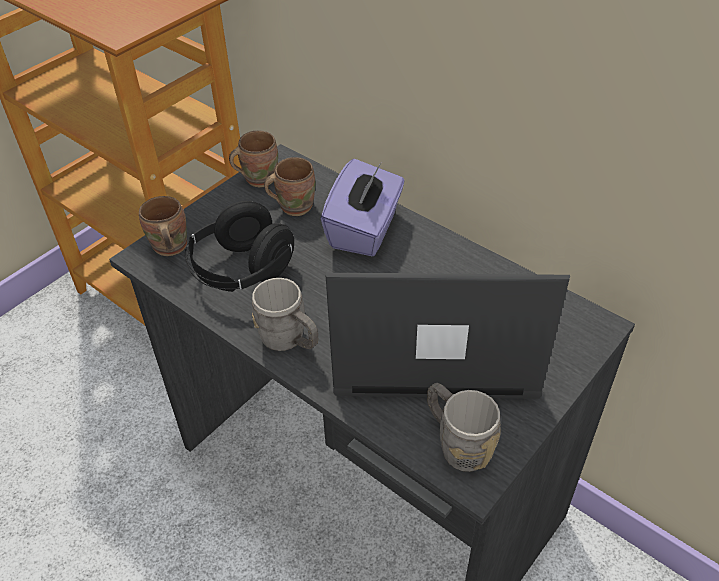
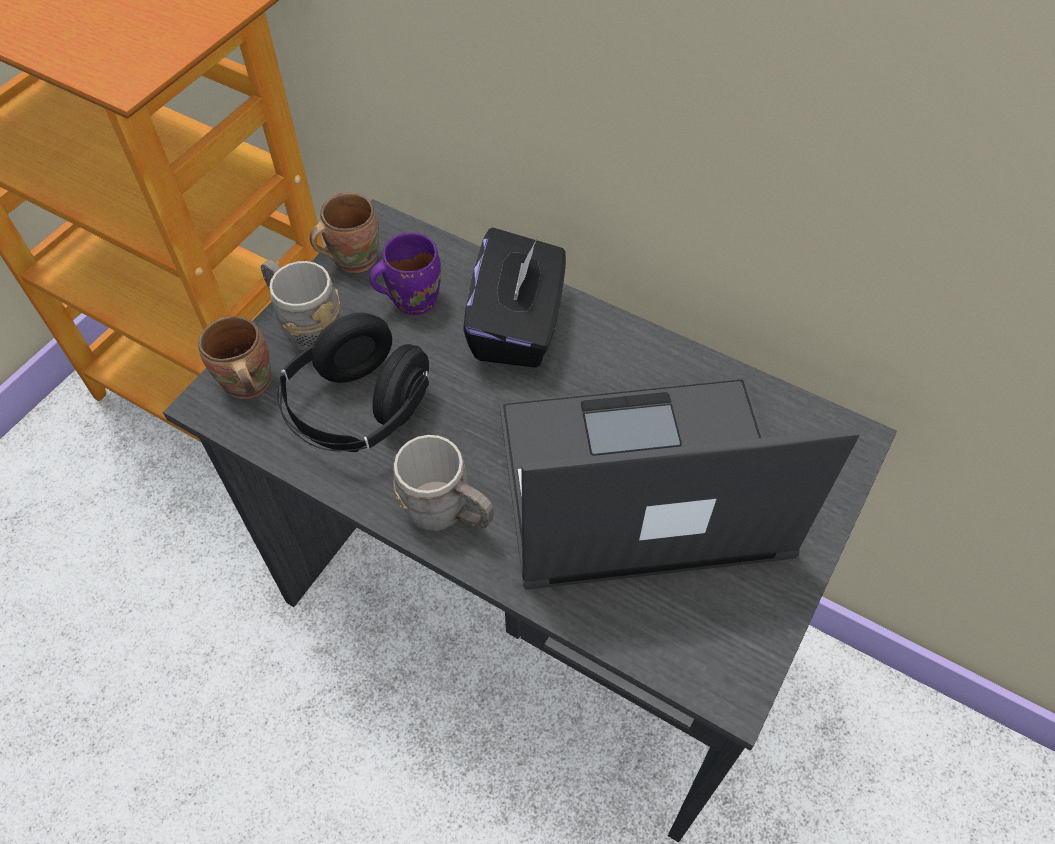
camera: 10 degrees left, 10 degrees up
brown mug [264,157,315,216] -> purple mug [369,232,441,315]
purple tissue box [321,159,405,257] -> black tissue box [463,227,566,368]
grey mug [427,383,501,472] -> grey mug moved to [261,259,340,350]

